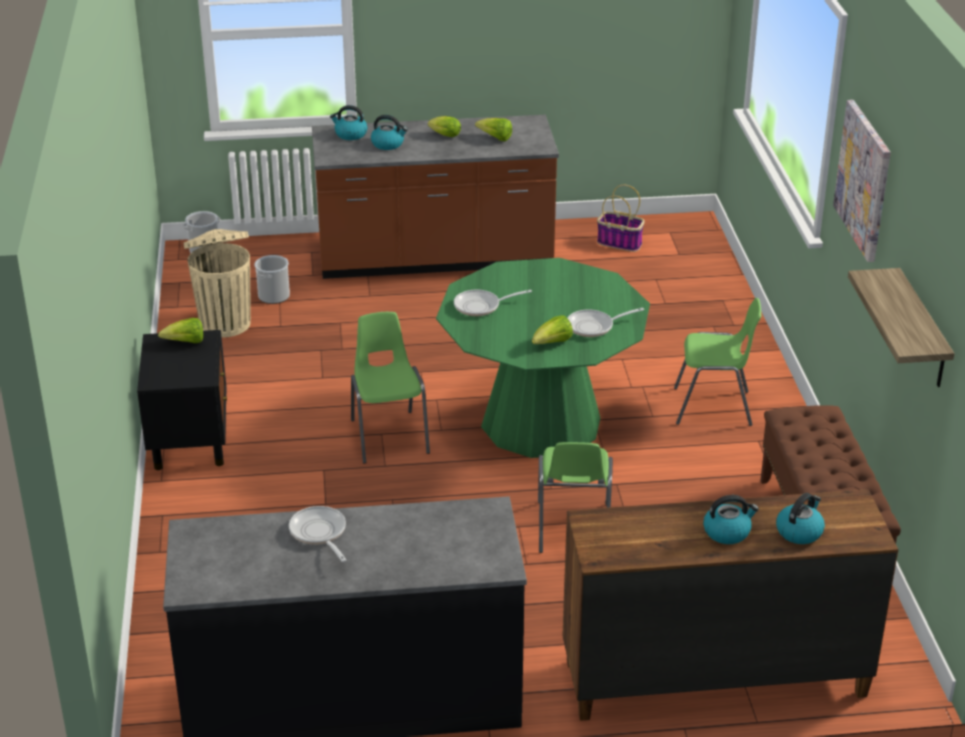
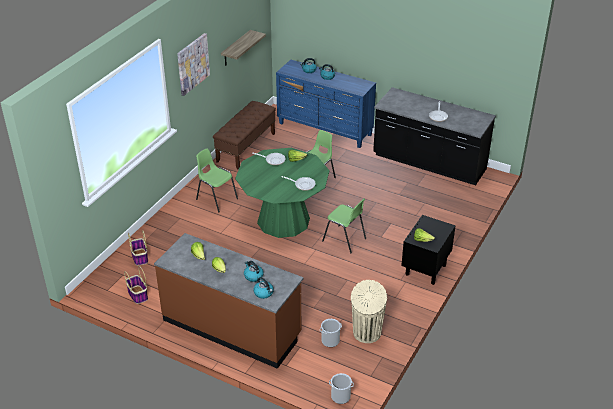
camera: 145 degrees left, 5 degrees up
green chair [351,312,430,464] -> green chair turned 75 degrees counterclockwise [322,199,366,253]
brown dresser [562,489,898,721] -> blue dresser [276,60,376,148]
none -> basket [128,230,148,266]

